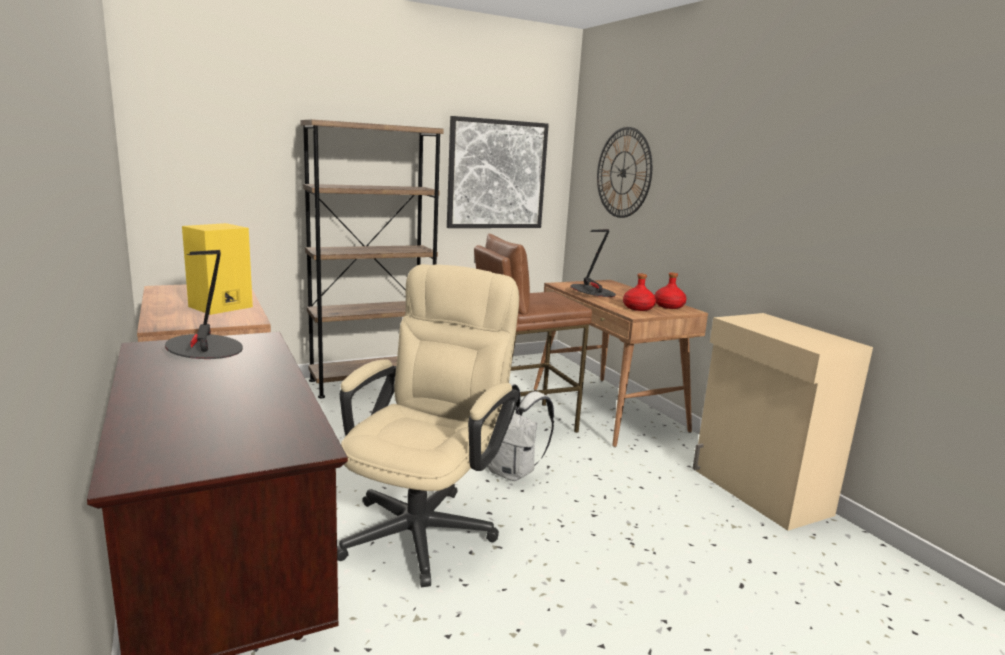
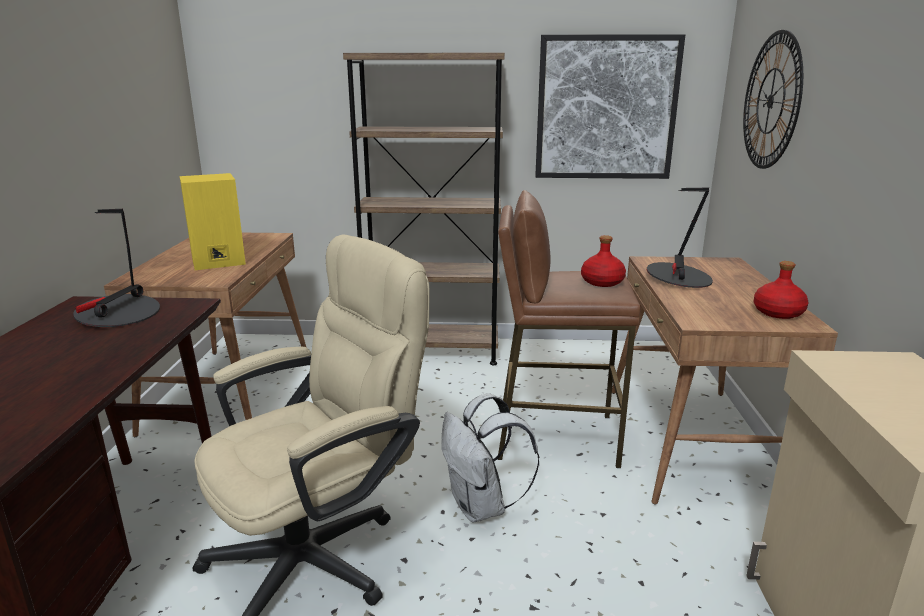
camera: 30 degrees right, 5 degrees up
red bottle [623,274,656,311] -> red bottle moved to [581,235,626,287]

